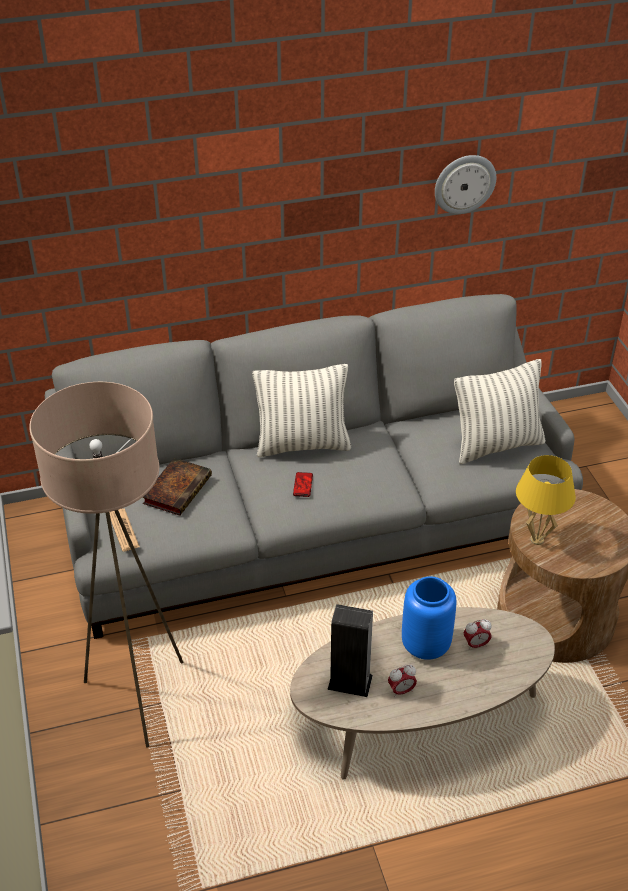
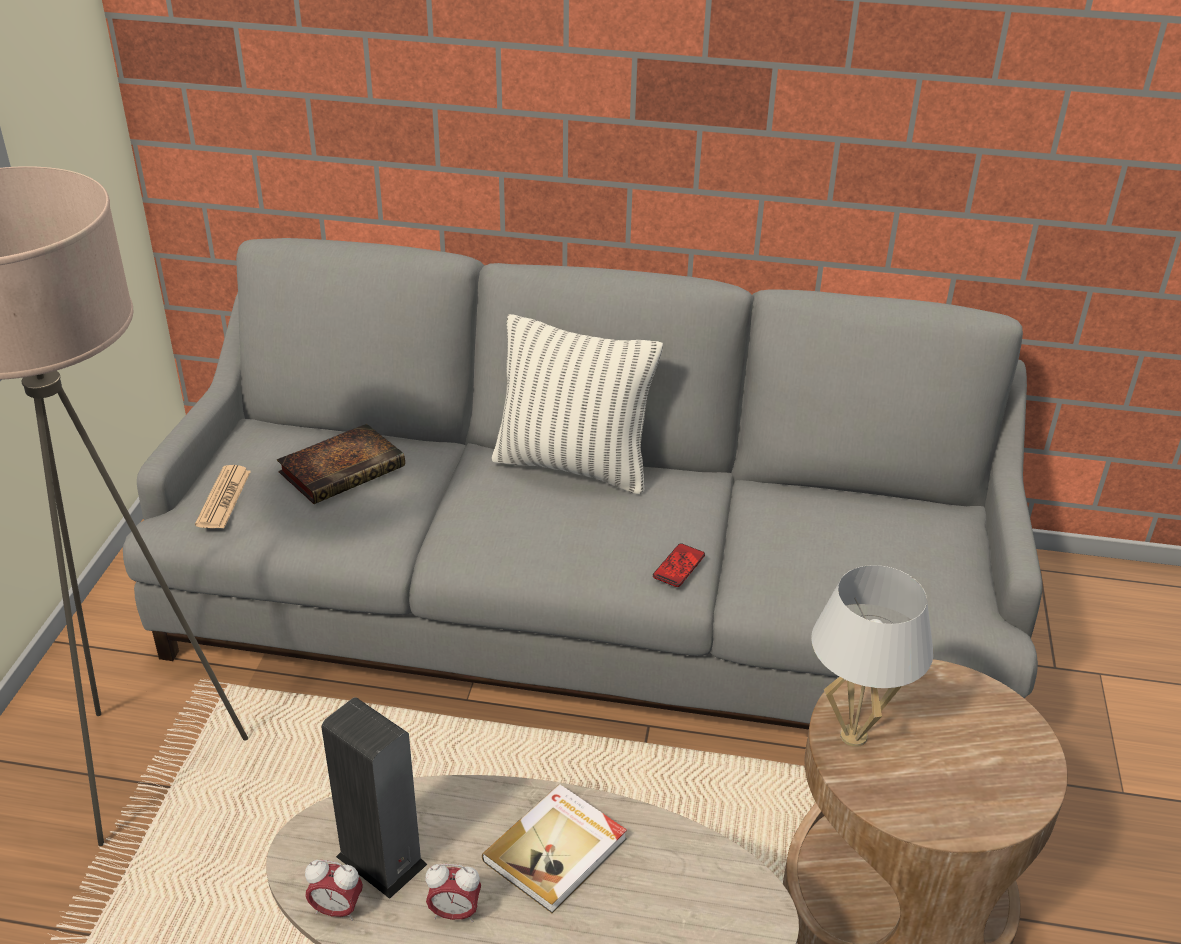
camera: 25 degrees right, 5 degrees down
phone [293,472,313,497] -> phone moved to [653,543,705,587]
blue vase [402,576,457,660] -> book [482,784,627,913]
wall clock [435,155,496,214] -> none
pillow [454,359,546,464] -> none
alarm clock [464,619,492,650] -> alarm clock moved to [305,860,363,921]
yellow table lamp [516,455,576,545] -> white table lamp [811,565,933,747]

